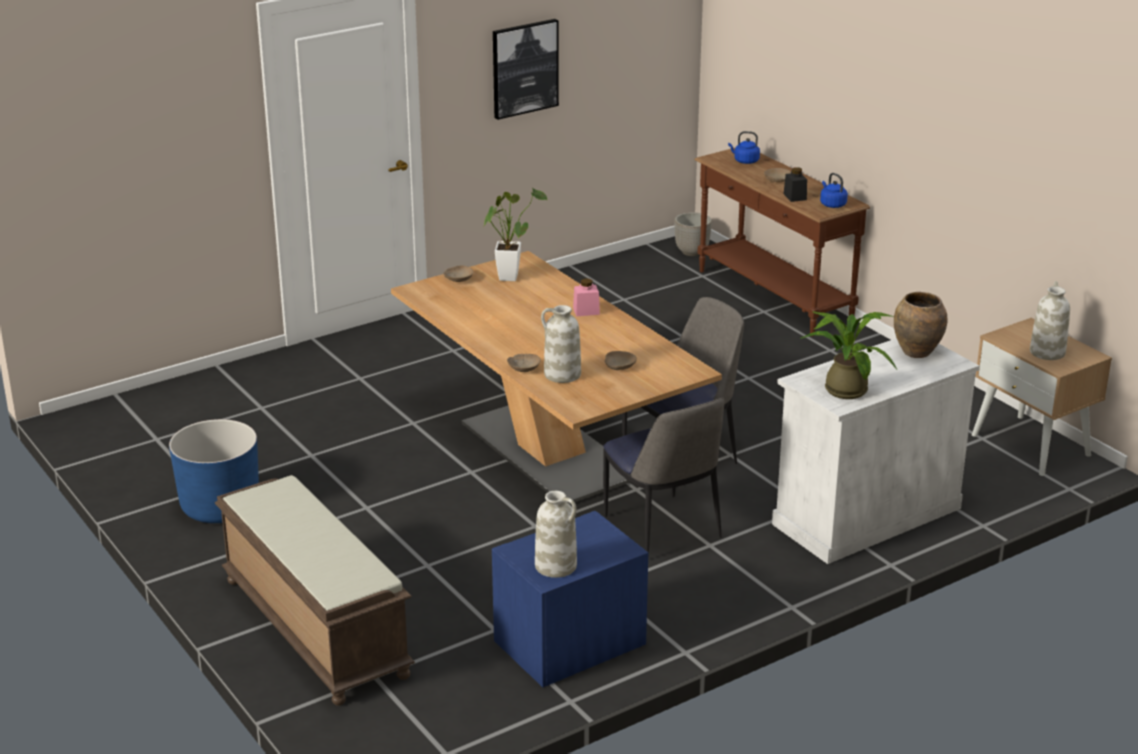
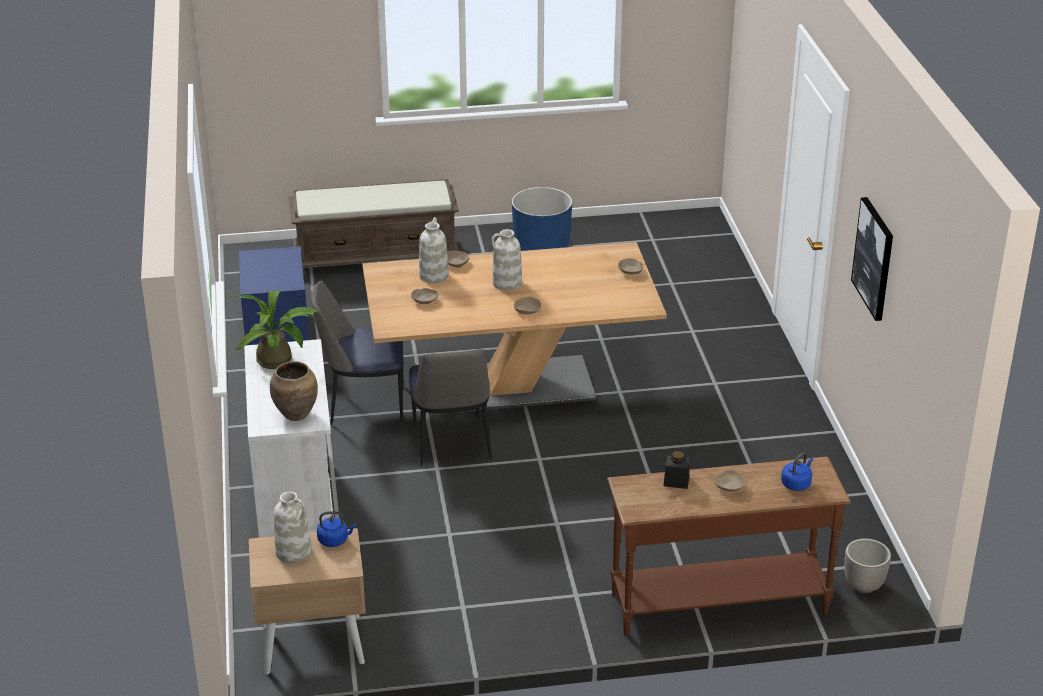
camera: 115 degrees right, 5 degrees up
potted plant [484,188,548,281] -> none
white vase [535,491,577,578] -> white vase moved to [491,229,522,291]
pink jar [573,278,600,316] -> beige bowl [514,297,541,314]
blue kettle [820,173,848,208] -> blue kettle moved to [317,511,356,547]

